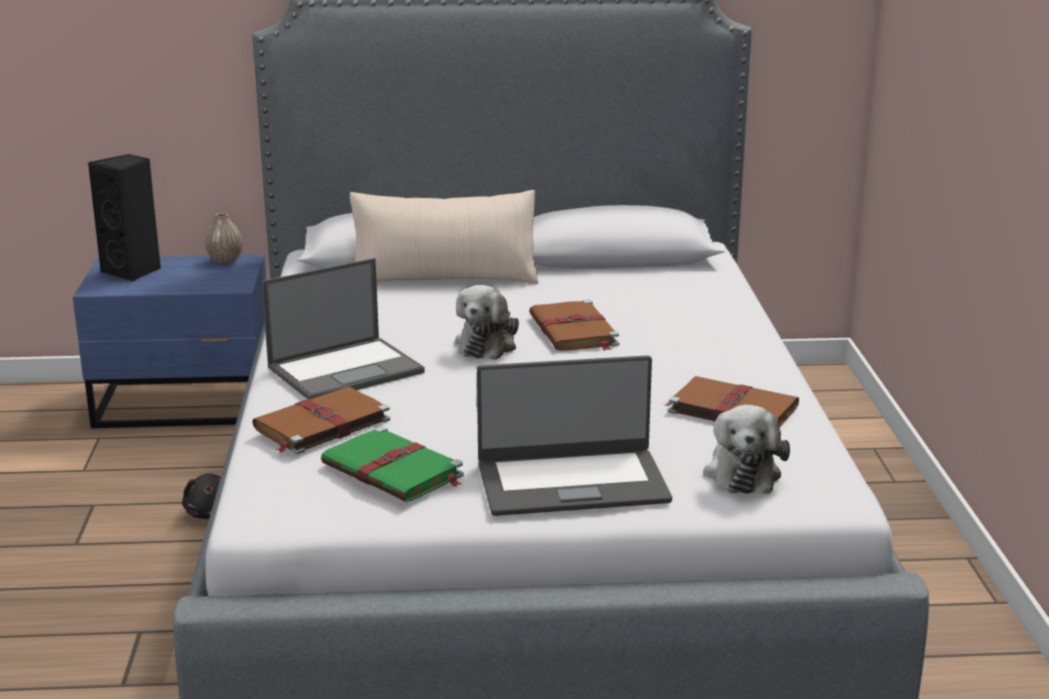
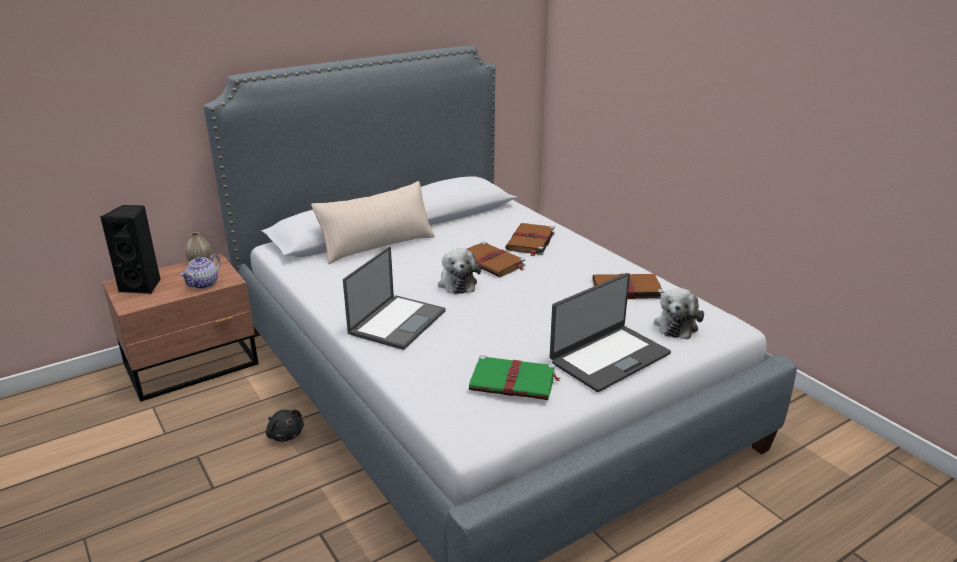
camera: 30 degrees left, 5 degrees up
blue nightstand [73,254,266,428] -> brown nightstand [102,253,258,402]
brown book [252,387,390,454] -> brown book moved to [505,223,555,256]
plush toy [703,405,790,494] -> plush toy turned 45 degrees clockwise [654,288,704,339]
none -> teapot [180,254,220,289]

